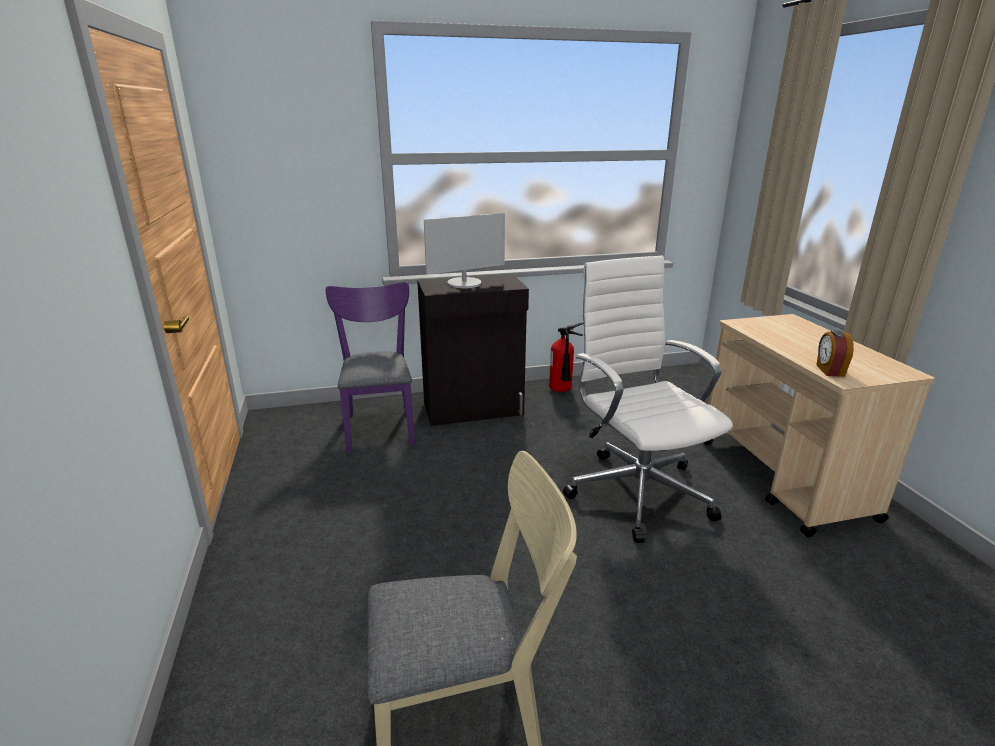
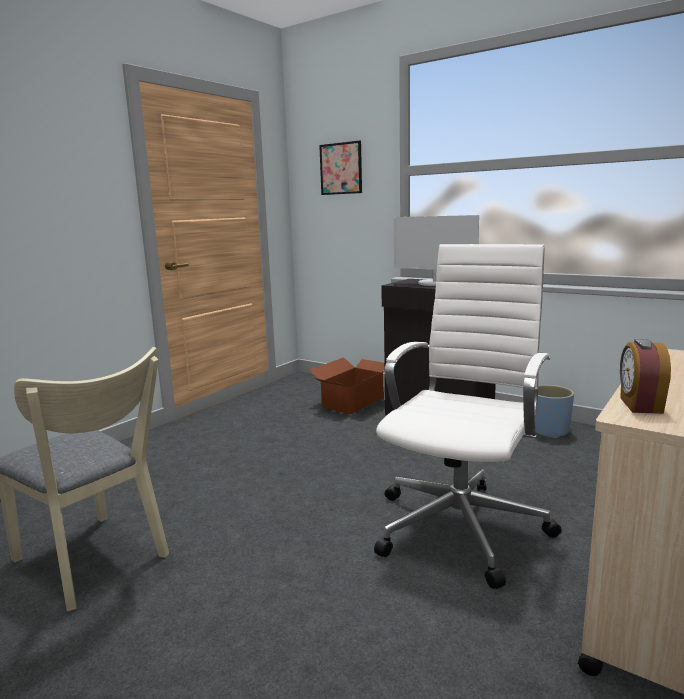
camera: 50 degrees right, 10 degrees down
purple chair [326,282,415,452] -> cardboard box [309,357,385,414]
fire extinguisher [549,322,584,392] -> blue planter [535,385,574,439]
alarm clock [816,330,854,377] -> alarm clock turned 45 degrees counterclockwise [620,339,671,414]
none -> picture [319,141,362,195]

